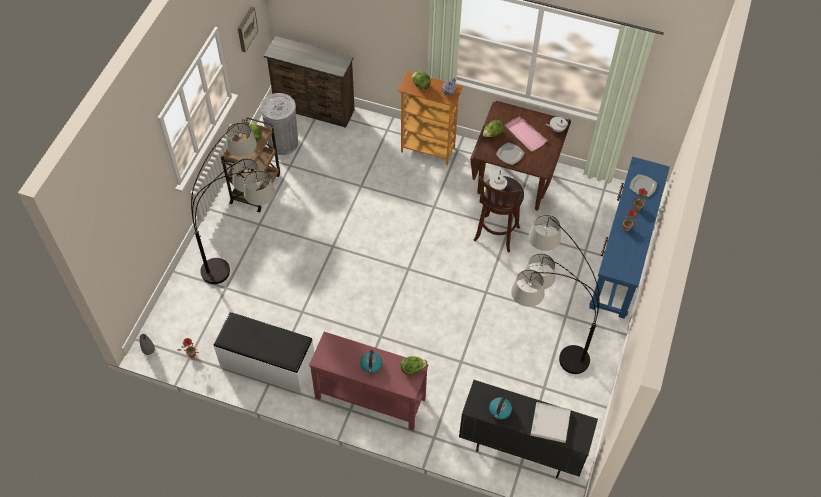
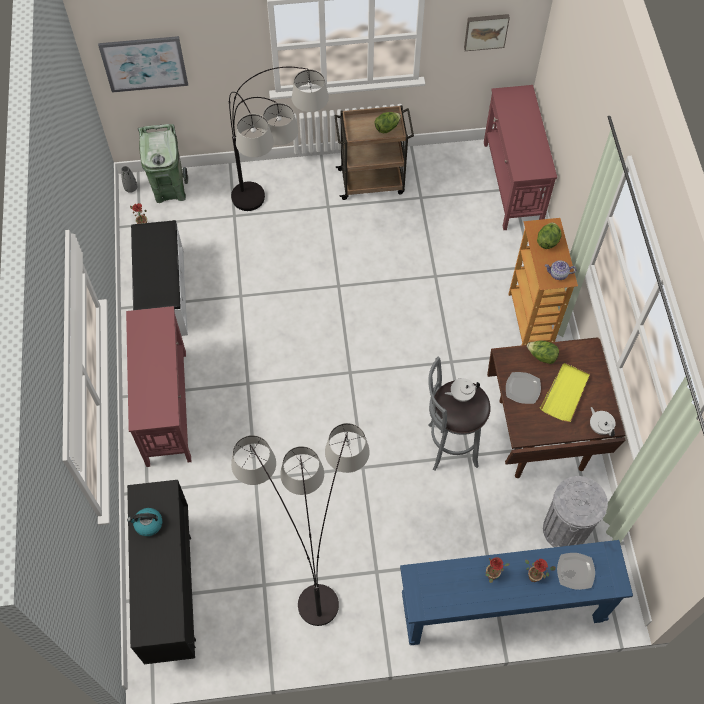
camera: 65 degrees right, 5 degrees up
grey trash can [260,93,298,155] -> grey trash can moved to [543,476,608,547]
brown dresser [264,36,355,128] -> red console table [484,85,557,230]
kettle [360,350,382,373] -> none
lettuce [401,356,428,375] -> none
brown stool [474,176,524,253] -> grey stool [428,357,491,471]
pink tray [504,116,548,151] -> yellow tray [540,363,590,422]
white tray [531,402,571,443] -> none
none -> picture [98,36,188,93]
none -> green trash can [138,124,188,203]

